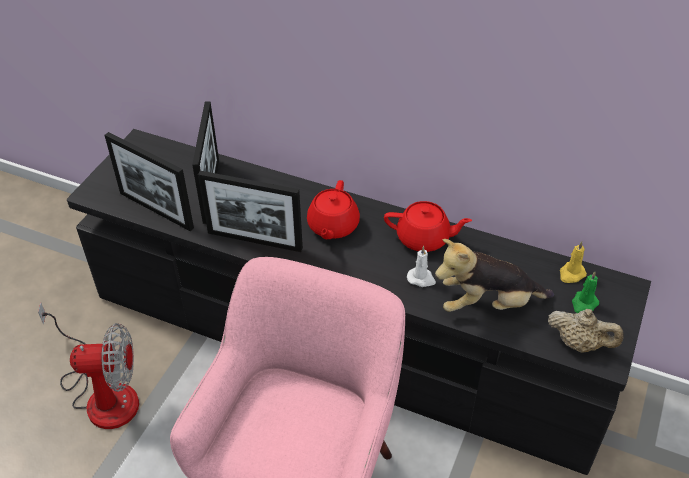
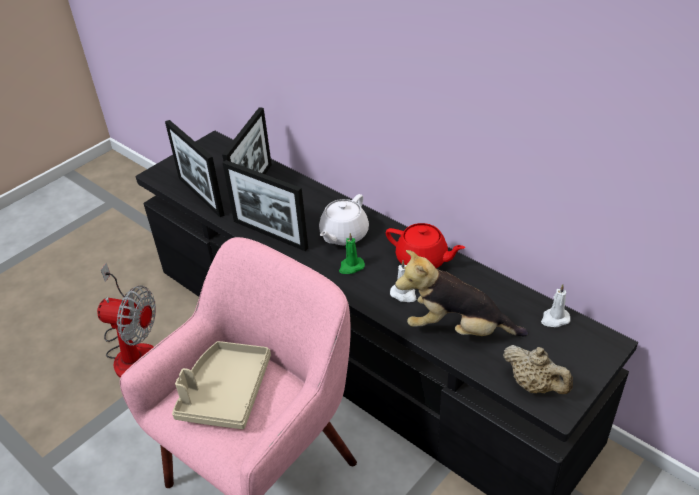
camera: 20 degrees right, 5 degrees down
red teapot [307,180,360,239] -> white teapot [319,194,369,245]
yellow candle [560,241,587,283] -> white candle [541,284,570,327]
green candle [572,271,599,313] -> green candle moved to [339,233,365,274]
none -> beige tray [172,341,271,429]

